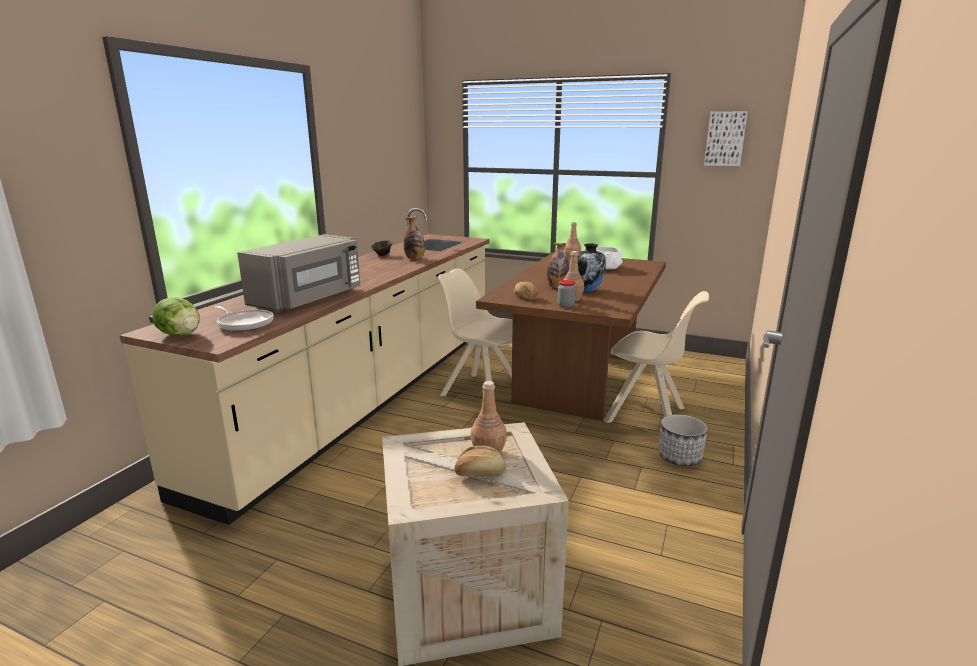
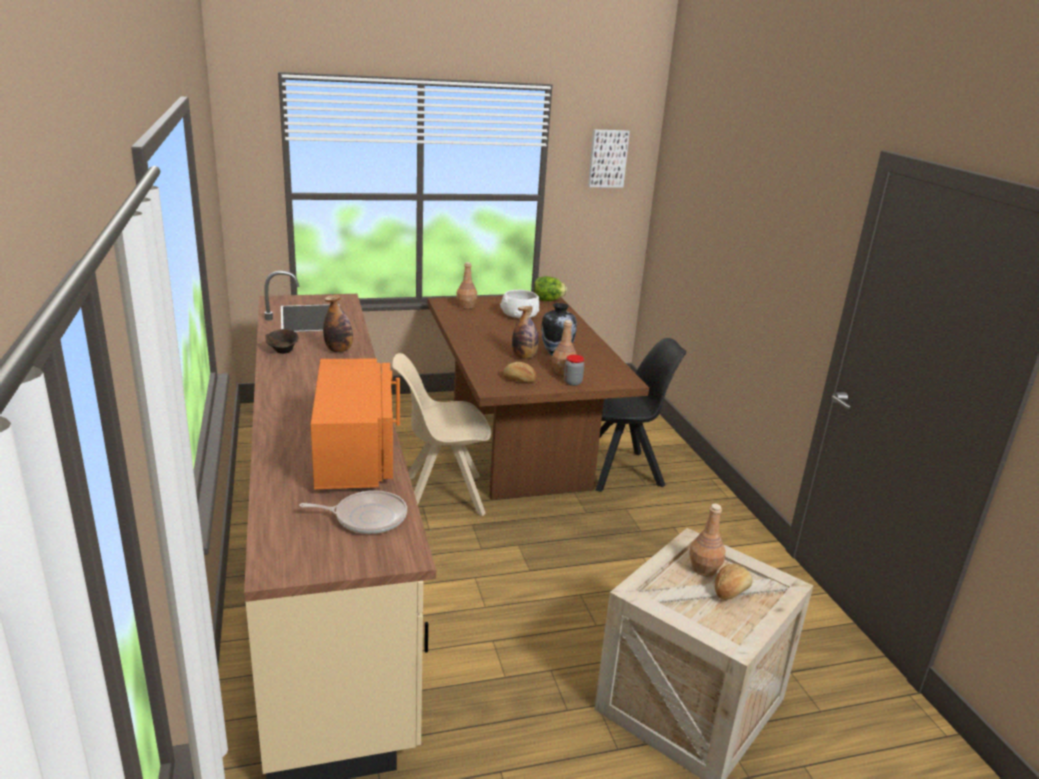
camera: 40 degrees left, 5 degrees up
lettuce [152,298,200,336] -> lettuce moved to [534,276,567,301]
grey microwave [237,234,360,311] -> orange microwave [311,359,400,489]
beige chair [604,291,709,423] -> black chair [596,338,686,492]
planter [659,414,708,466] -> none

